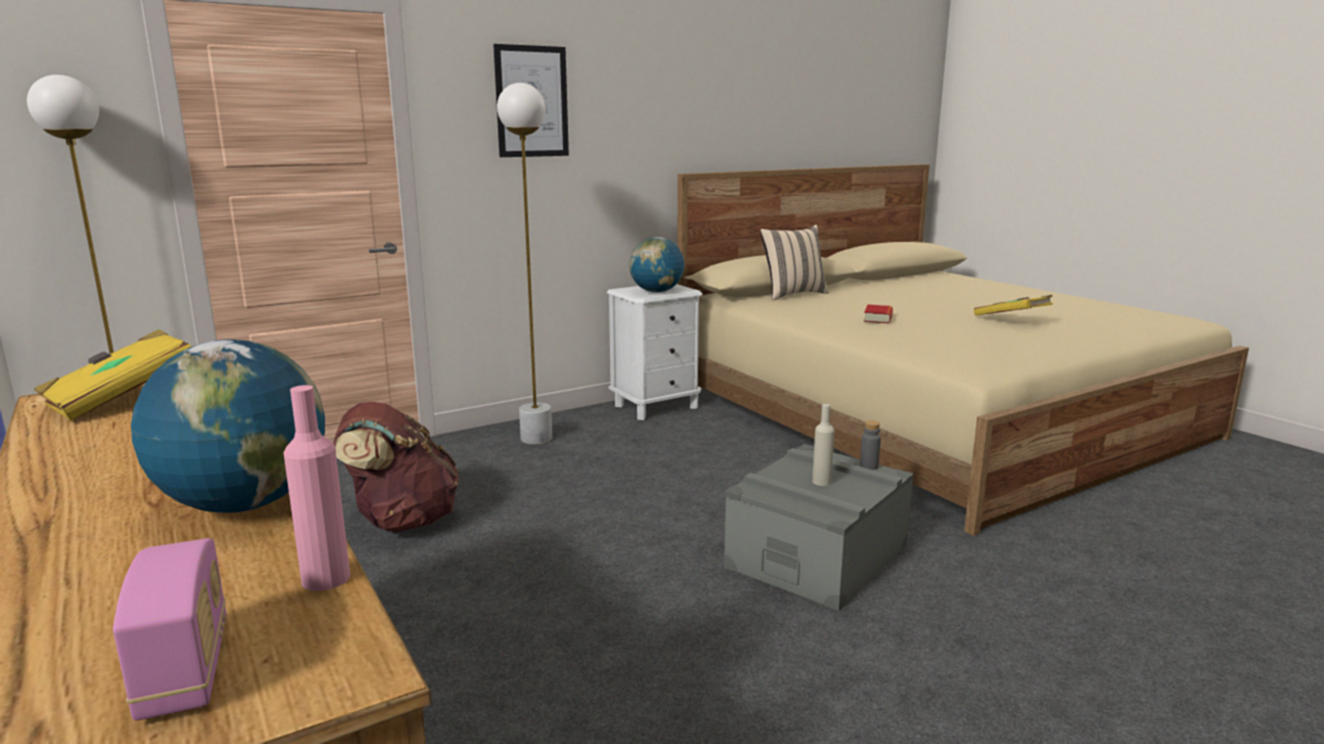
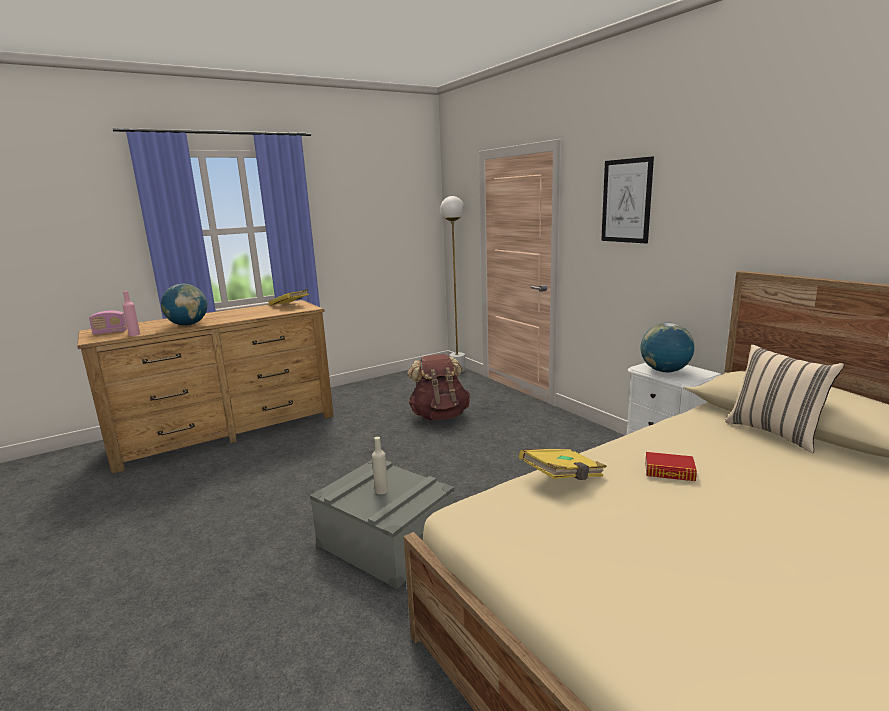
camera: 90 degrees right, 0 degrees up
white floor lamp [497,83,552,444] -> none
grey bottle [860,420,881,470] -> none
yellow book [974,295,1053,316] -> yellow book moved to [519,449,607,480]

